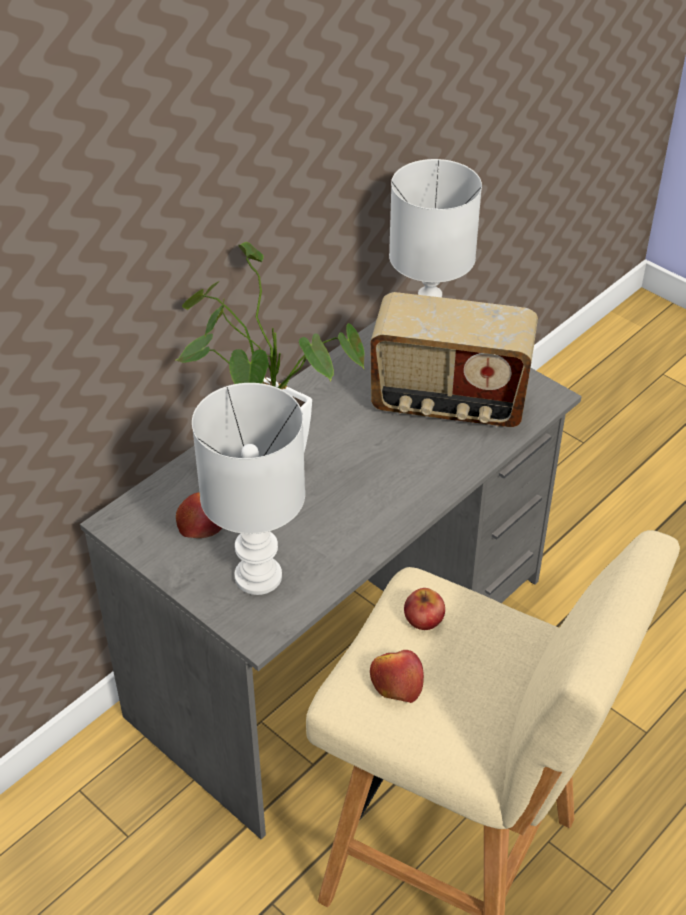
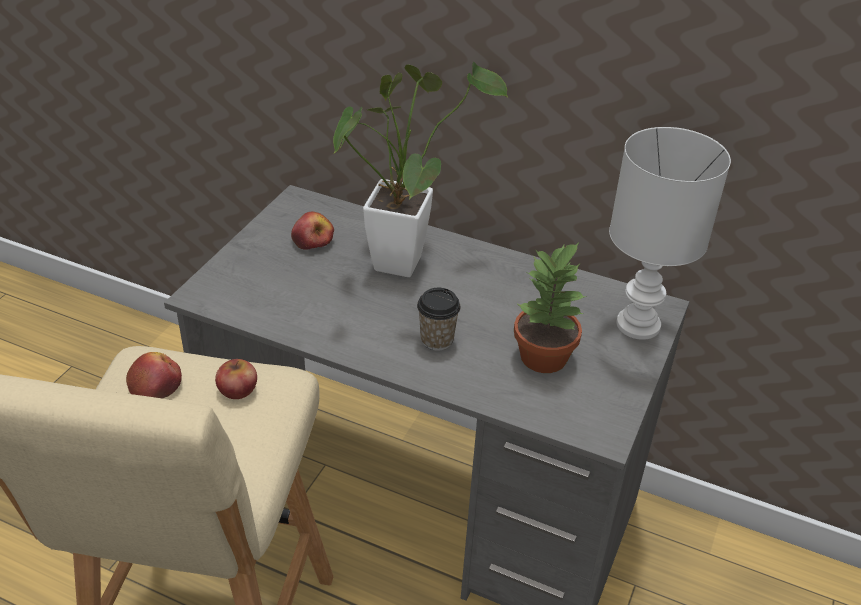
camera: 70 degrees right, 5 degrees down
white table lamp [192,383,305,595] -> none
radio [370,292,538,427] -> potted plant [514,242,587,373]
none -> cup [417,288,461,350]

